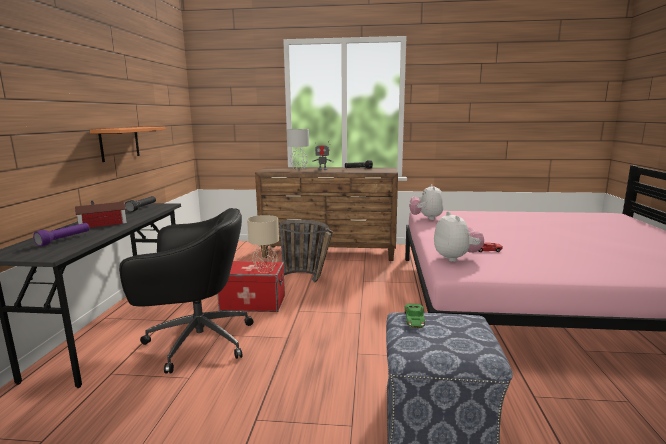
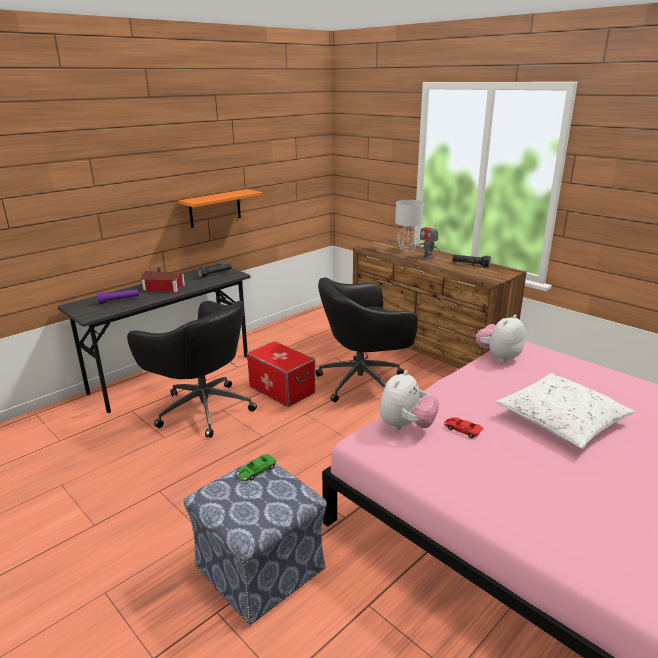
camera: 40 degrees right, 10 degrees up
beige table lamp [247,215,279,273] -> none
basket [278,220,333,283] -> black office chair [315,277,418,402]
none -> white pillow [496,373,635,449]

